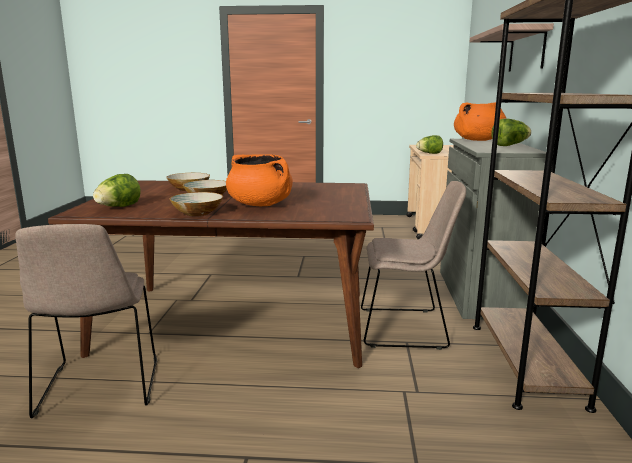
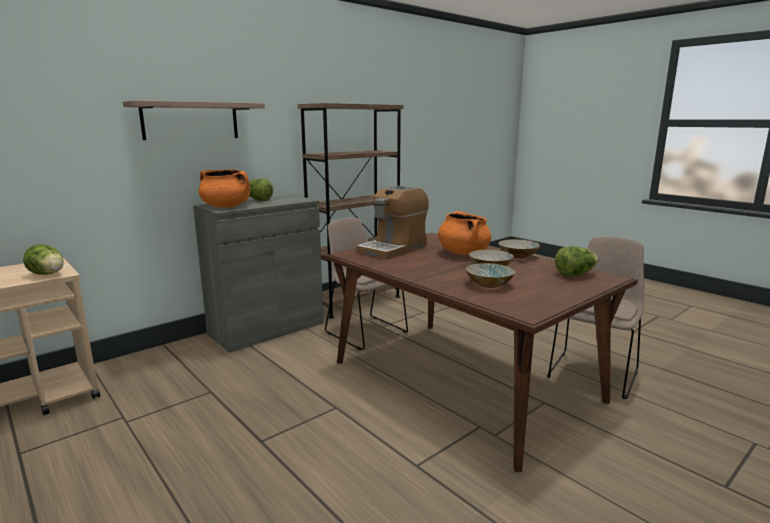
camera: 135 degrees left, 0 degrees up
none -> coffee machine [356,186,429,259]

